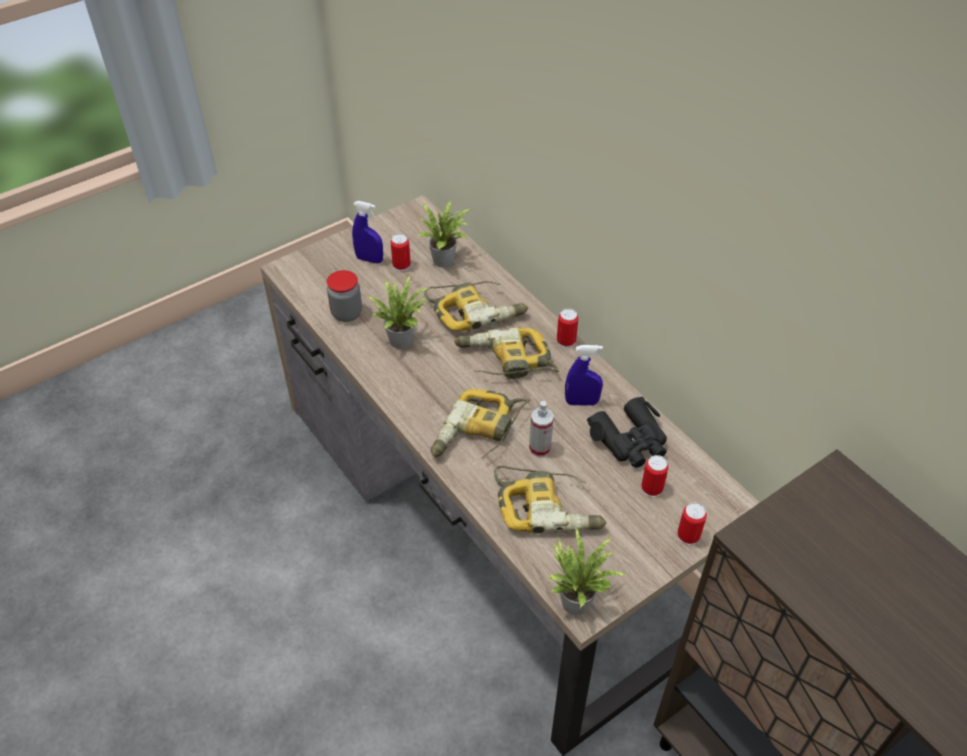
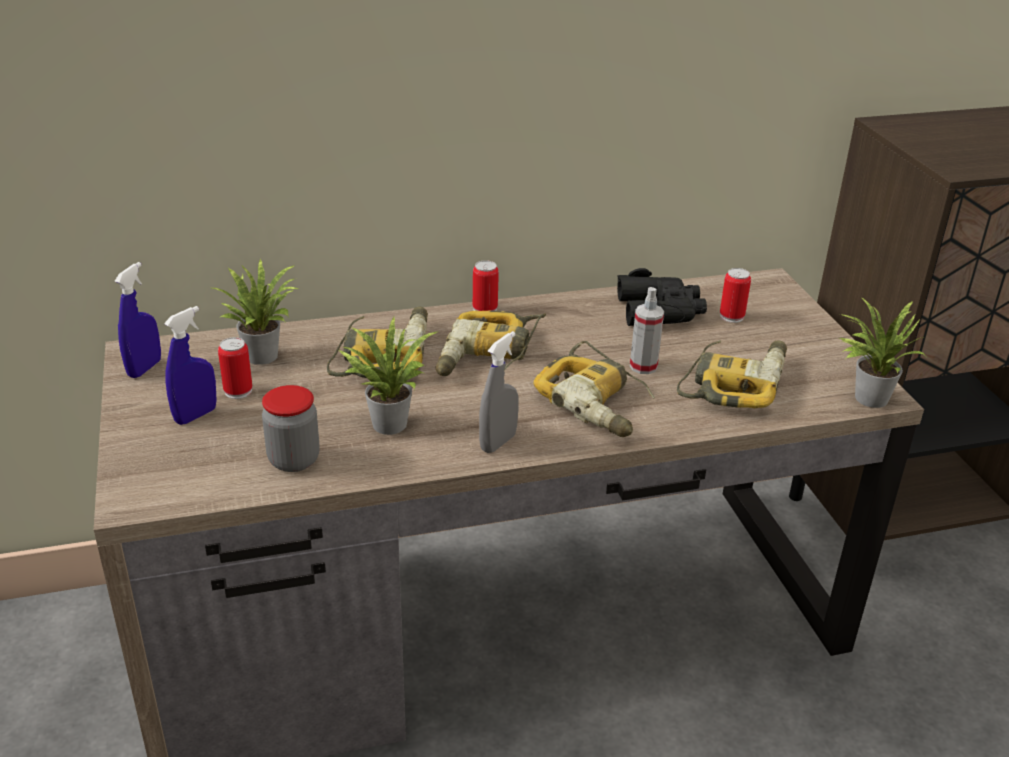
camera: 70 degrees left, 15 degrees down
blue spray bottle [565,345,603,406] -> blue spray bottle moved to [115,262,161,378]
can [677,503,707,545] -> none
none -> grey spray bottle [479,331,518,453]

